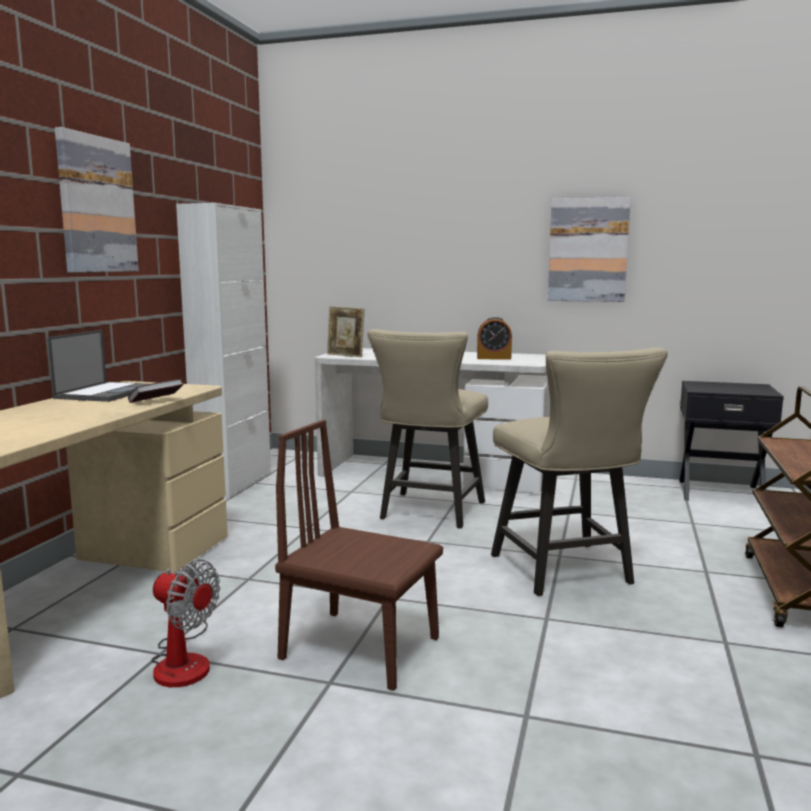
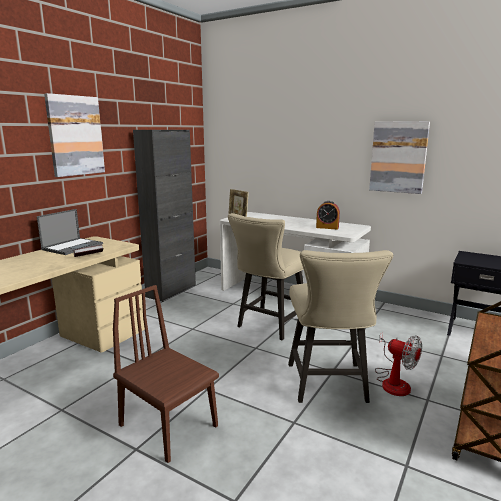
camera: 15 degrees right, 5 degrees up
fan [151,559,220,687] -> fan moved to [375,332,422,396]
white cabinet [176,203,271,499] -> black cabinet [133,130,196,302]

